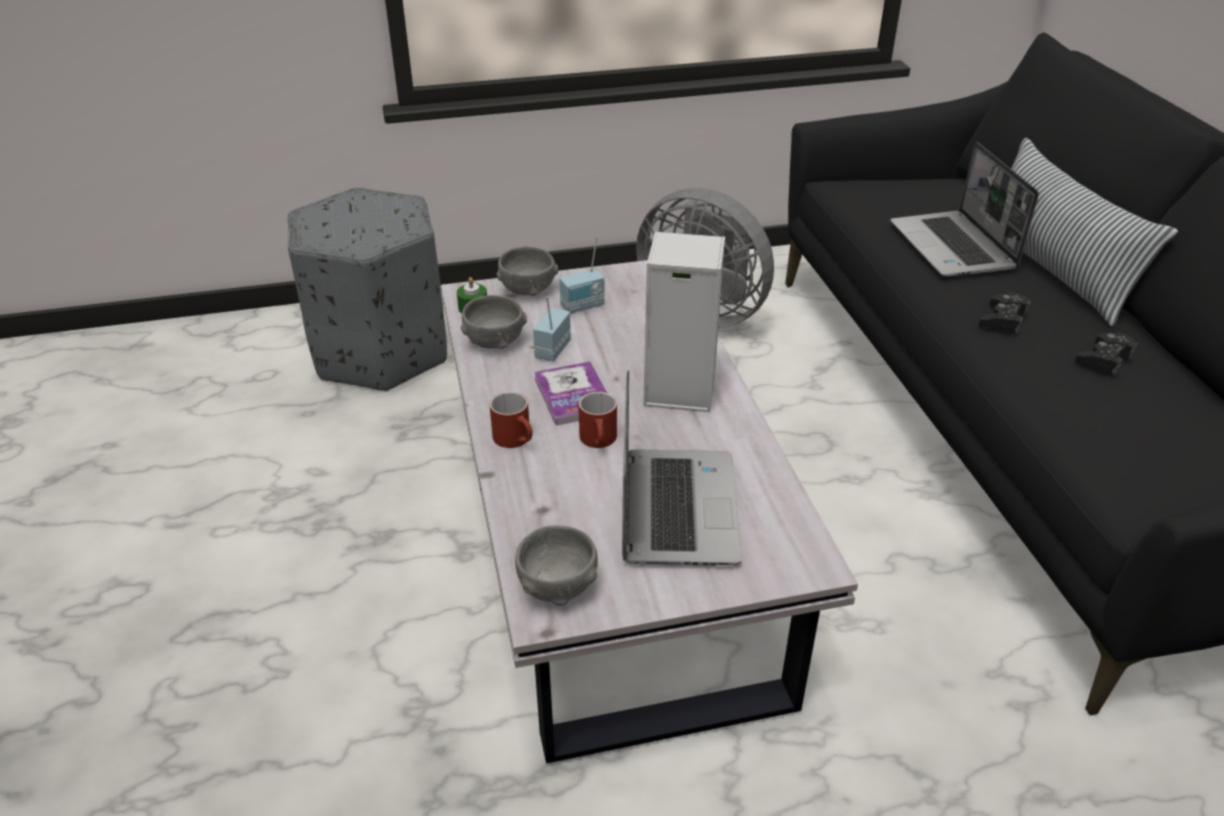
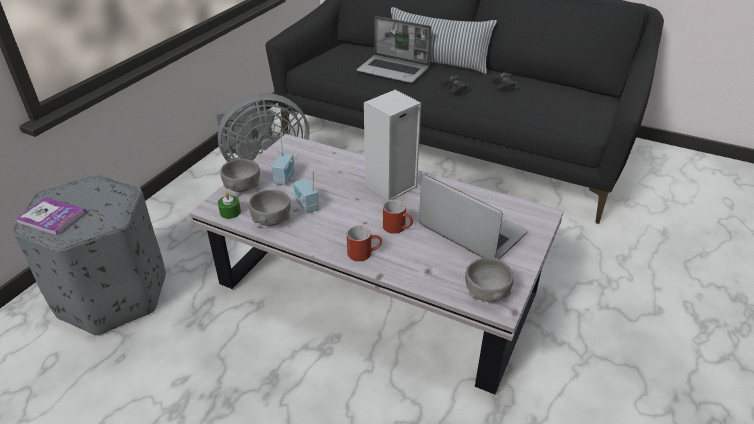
camera: 50 degrees left, 0 degrees up
book [534,361,607,426] -> book moved to [15,197,86,236]

